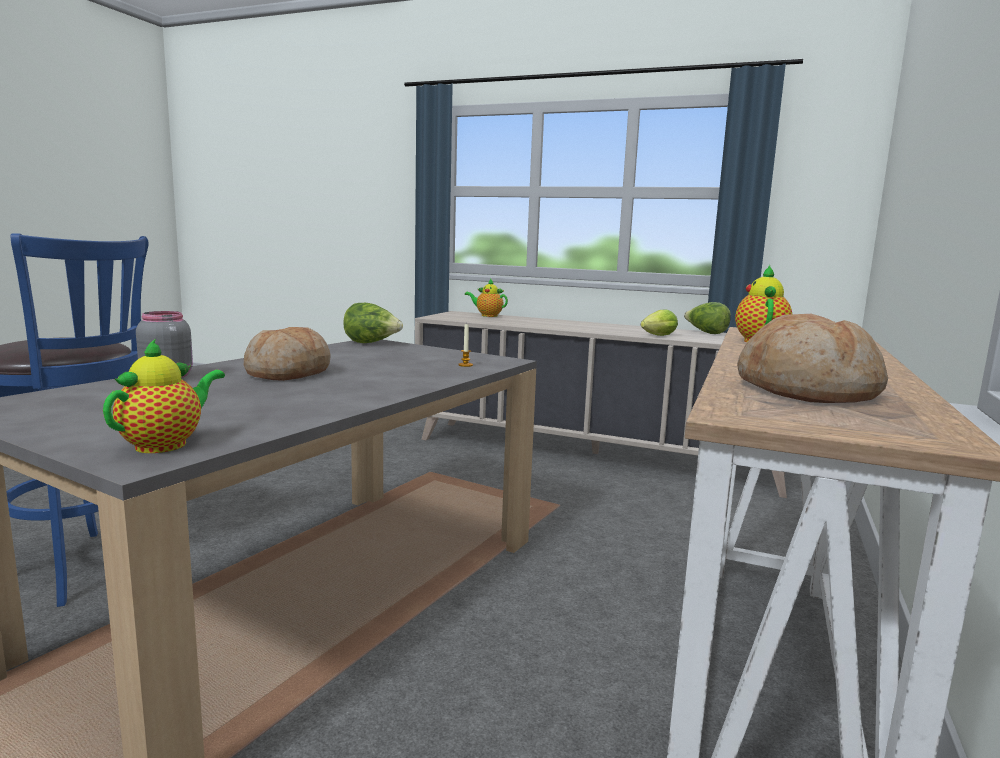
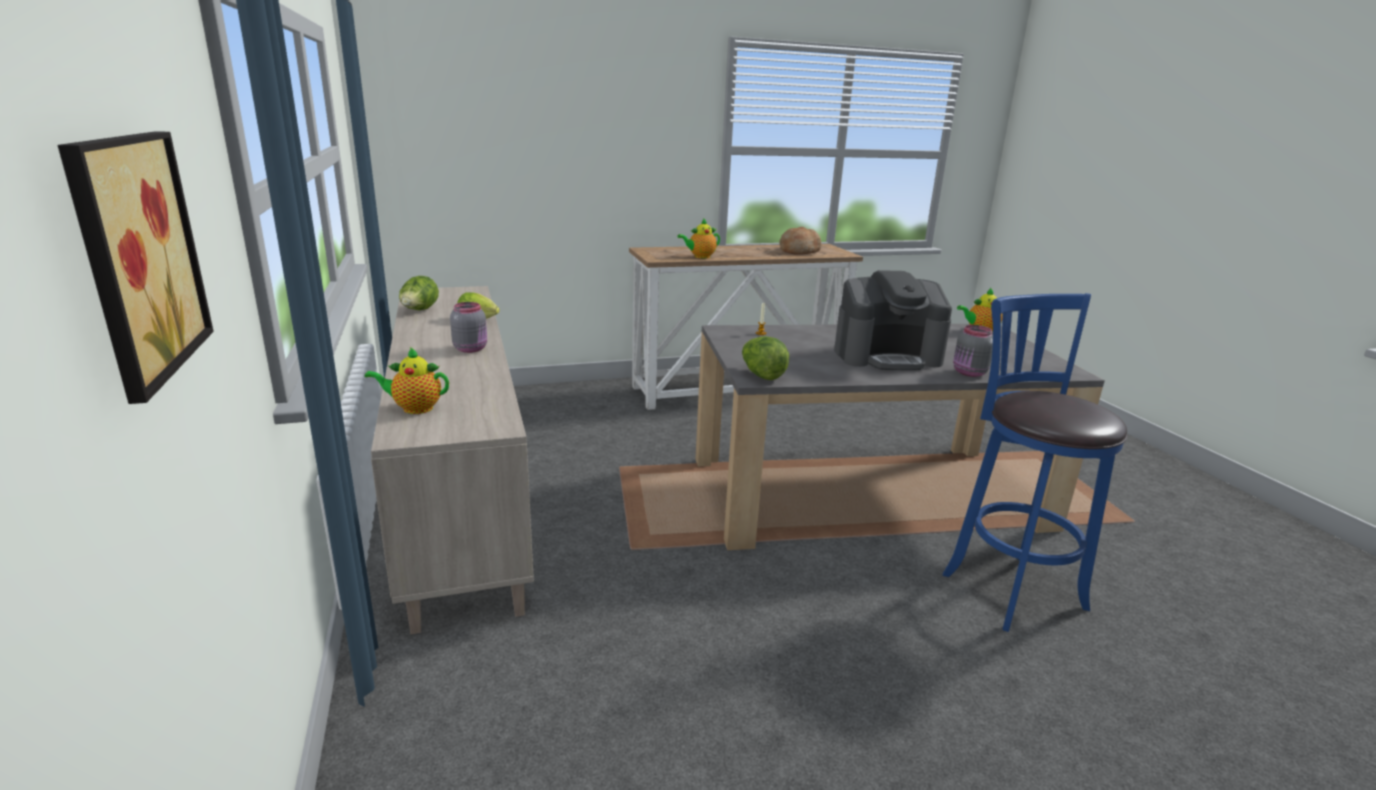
camera: 130 degrees left, 10 degrees up
bread [244,327,331,381] -> coffee machine [834,270,952,370]
teapot [465,279,508,317] -> teapot turned 105 degrees clockwise [364,347,449,414]
none -> picture [57,131,214,404]
none -> grey jar [450,302,487,353]

